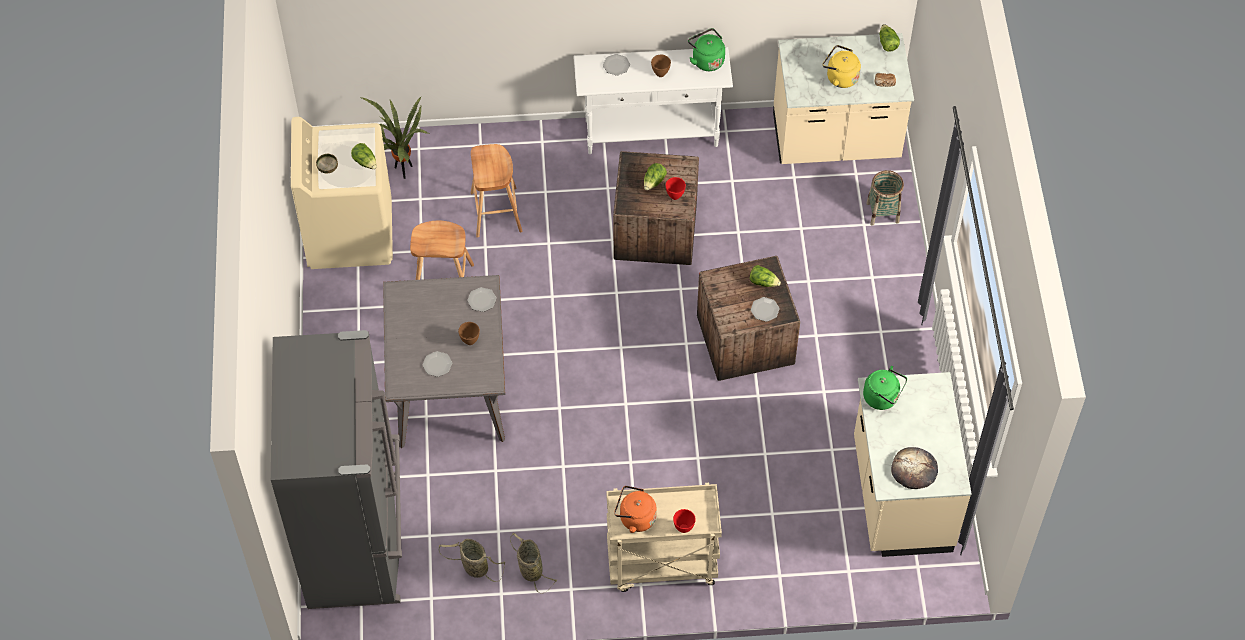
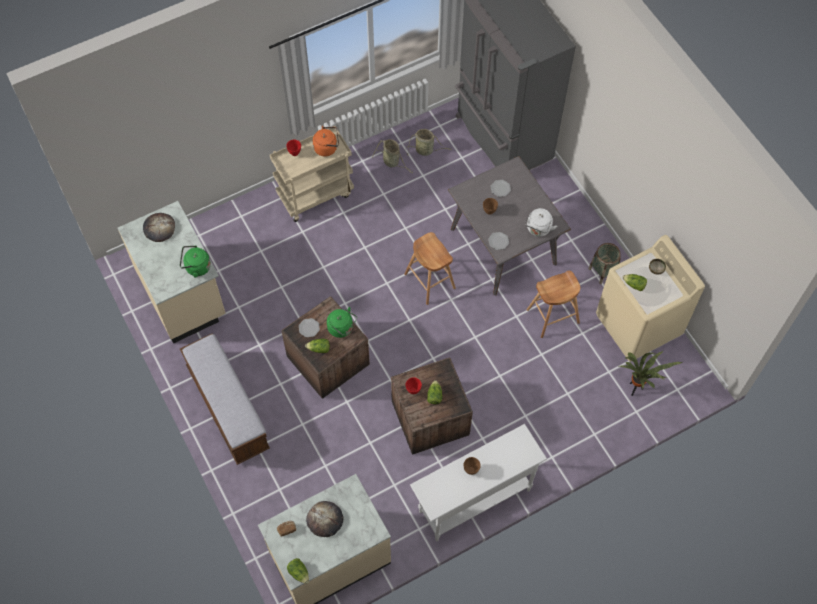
camera: 155 degrees right, 5 degrees up
brown stool [471,144,523,238] -> brown stool moved to [404,232,456,305]
plate [603,54,630,76] -> none
green kettle [688,28,725,71] -> green kettle moved to [327,307,357,338]
yellow kettle [823,45,861,88] -> bread [306,501,344,537]
basket [866,170,904,226] -> basket moved to [588,243,621,284]
none -> bench [180,333,270,465]
none -> white kettle [525,208,557,237]

